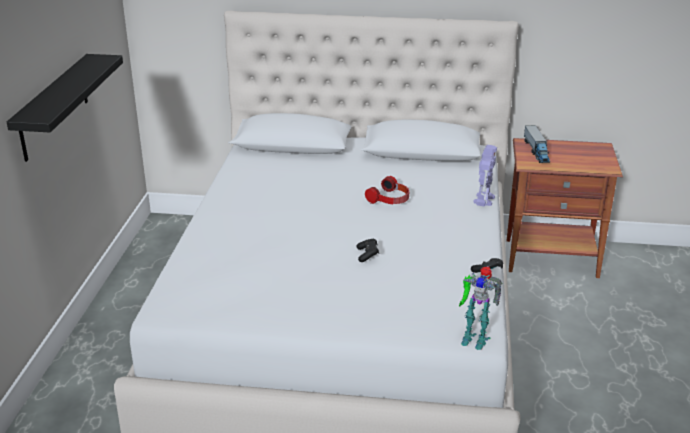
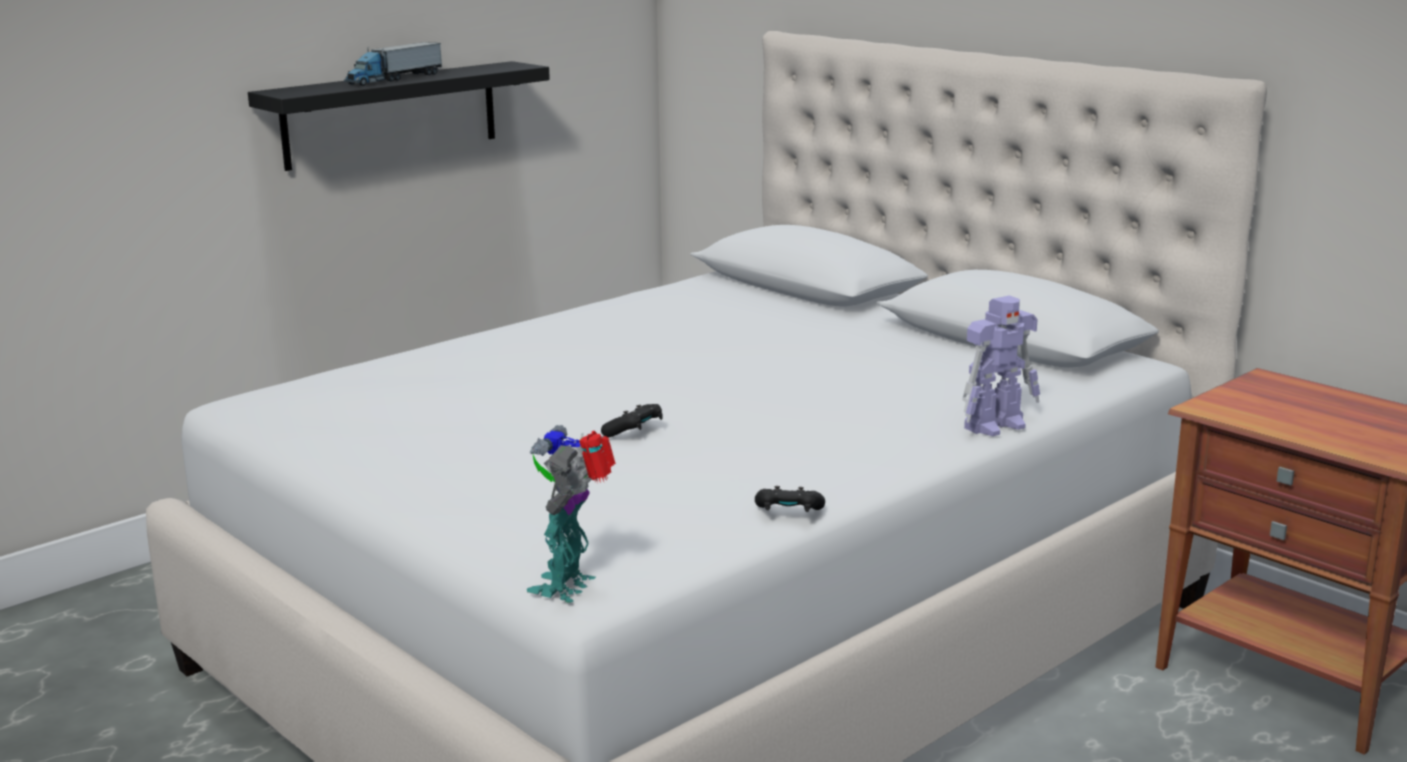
camera: 40 degrees right, 10 degrees down
headphones [365,176,409,204] -> none
toy robot [459,266,503,350] -> toy robot turned 45 degrees clockwise [527,425,616,603]
toy truck [524,125,550,163] -> toy truck moved to [344,42,442,86]

